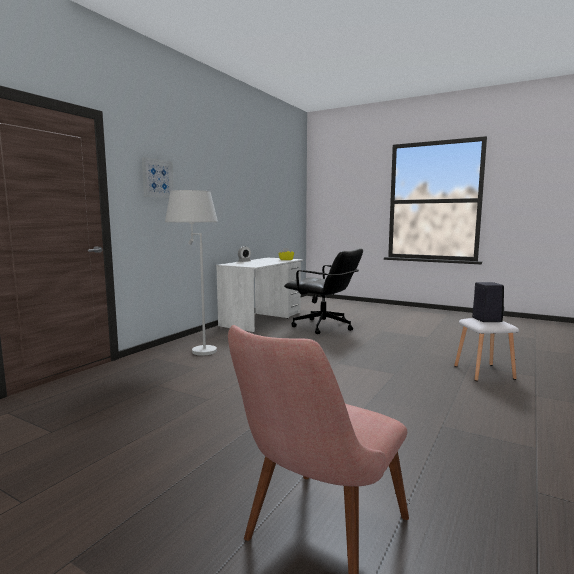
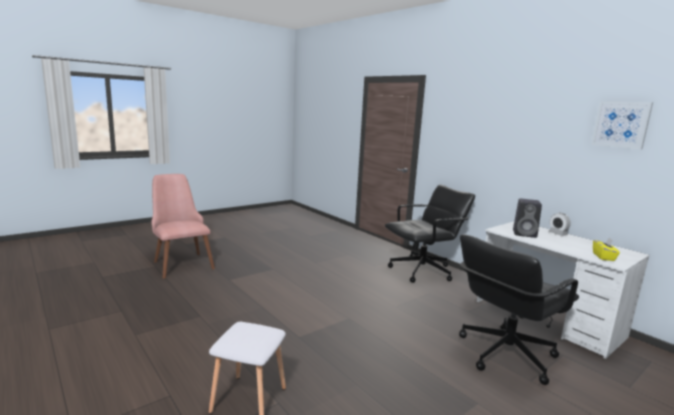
camera: 110 degrees right, 5 degrees up
picture [142,157,174,198] -> picture moved to [591,101,653,149]
white floor lamp [165,190,218,356] -> black office chair [385,185,475,283]
black speaker [472,282,504,322] -> black speaker moved to [513,199,542,238]

